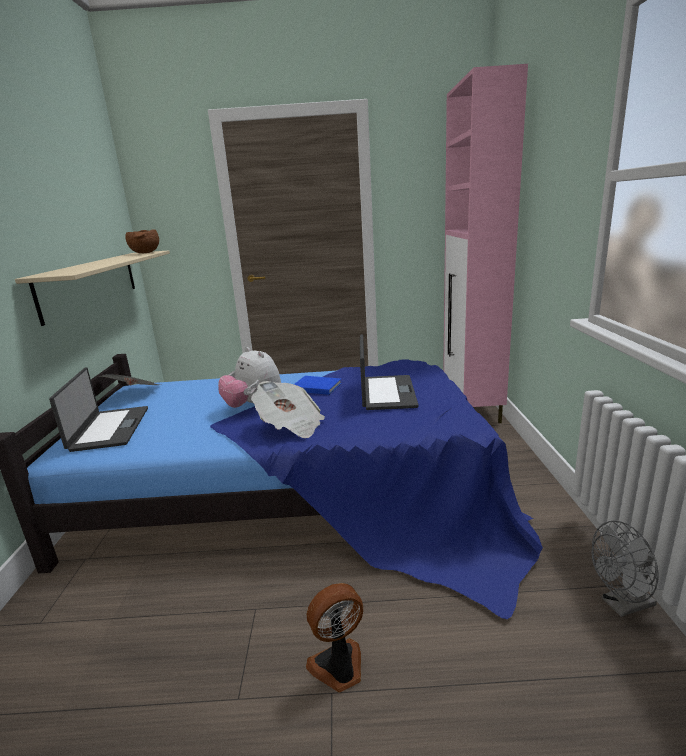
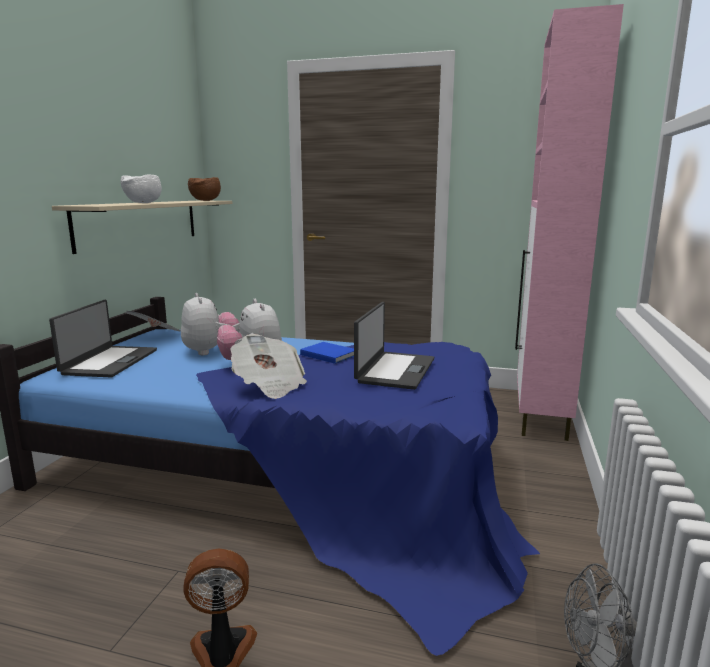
camera: 15 degrees right, 5 degrees down
none -> white bowl [121,175,162,203]
none -> plush toy [181,293,239,355]

